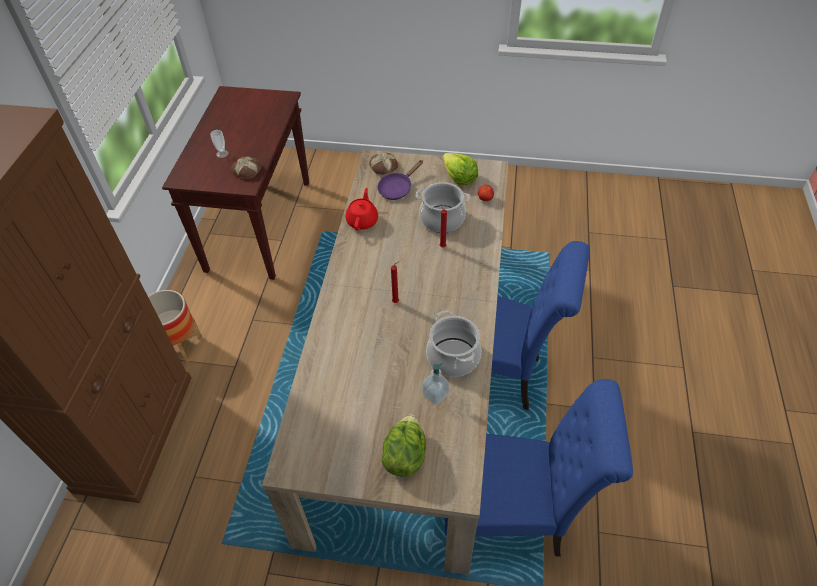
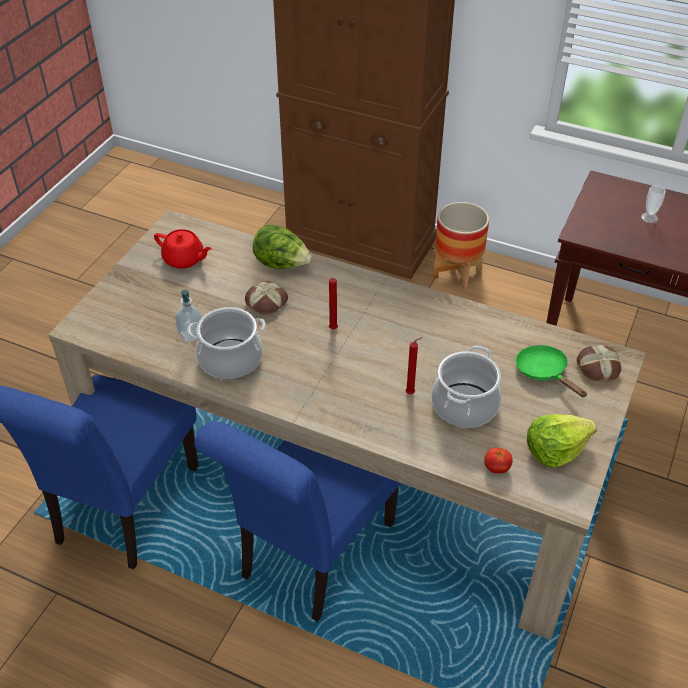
camera: 105 degrees right, 5 degrees down
bread [232,156,261,179] -> bread moved to [245,281,288,315]
red teapot [345,188,378,231] -> red teapot moved to [154,229,212,269]
purple frying pan [377,160,423,200] -> green frying pan [516,345,587,397]
lettuce [381,415,426,477] -> lettuce moved to [253,225,312,269]

